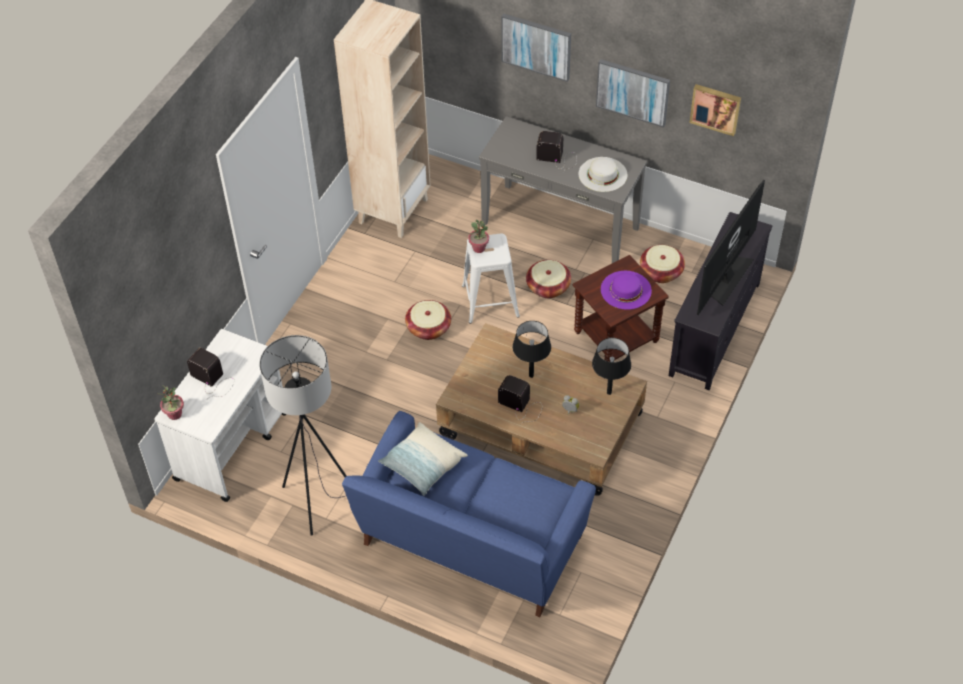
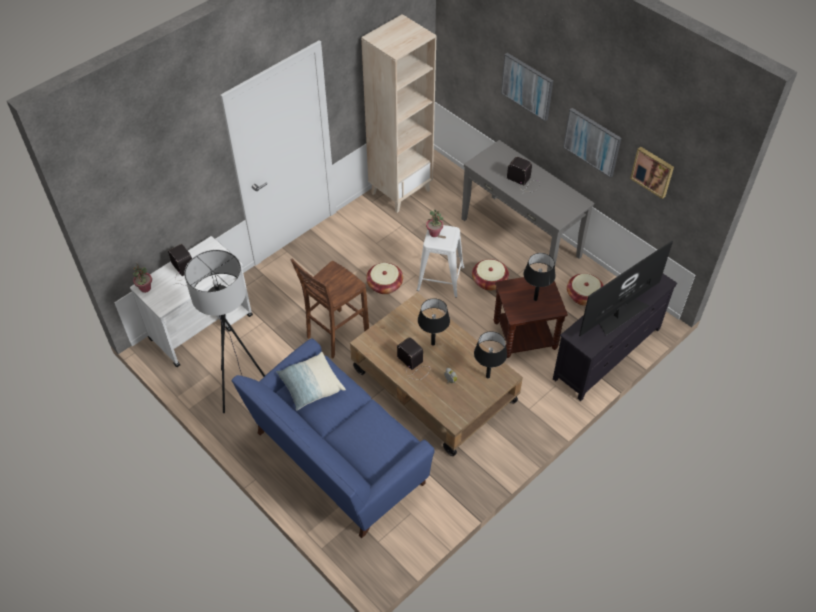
camera: 20 degrees right, 0 degrees up
white hat [579,157,627,192] -> none
purple hat [601,271,652,310] -> black table lamp [524,253,556,301]
none -> brown stool [290,258,369,358]

